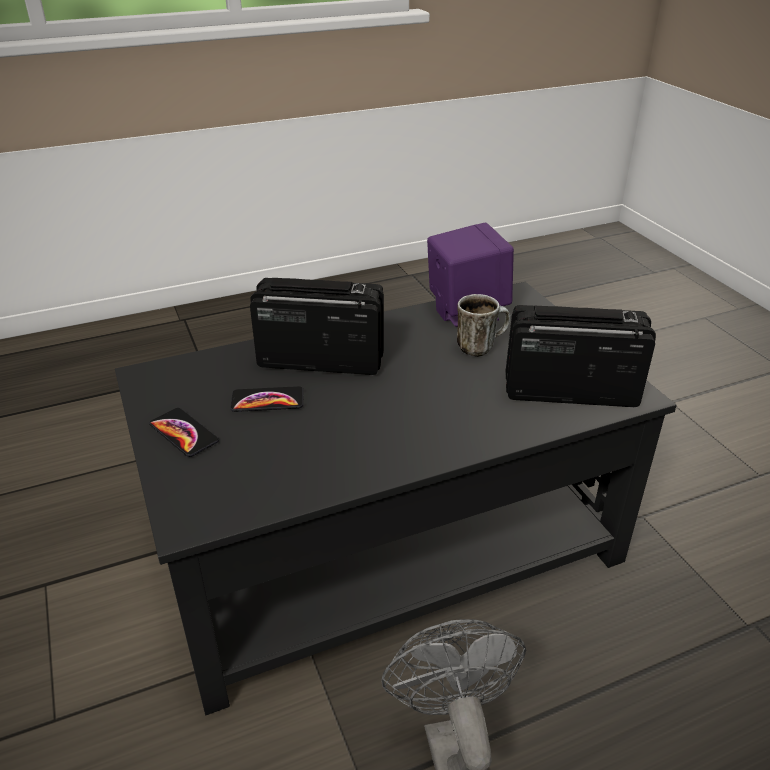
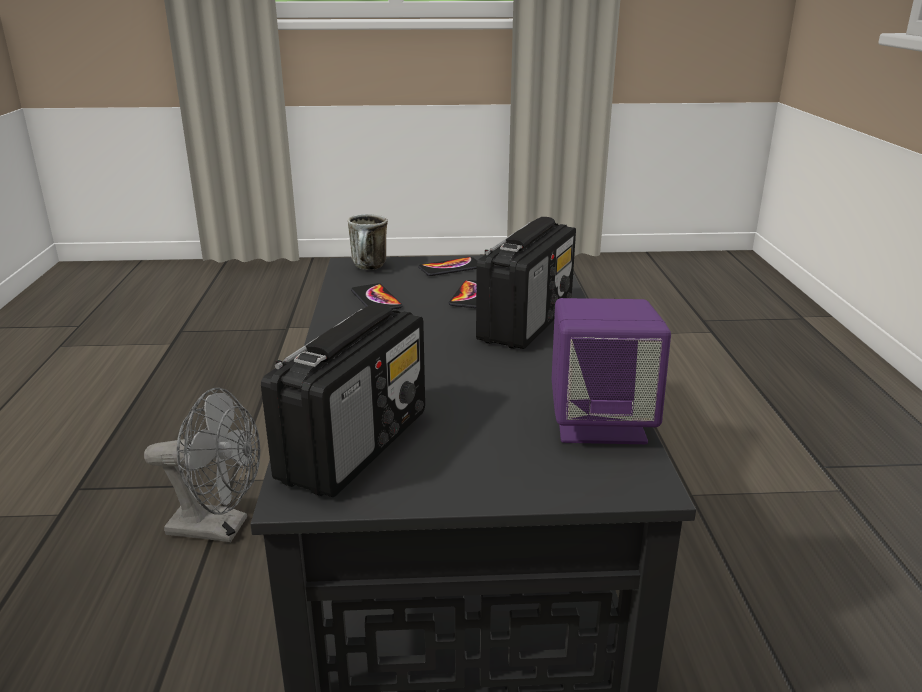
camera: 110 degrees right, 10 degrees down
mug [457,294,511,357] -> mug moved to [348,214,388,270]
none -> phone [351,283,403,310]

